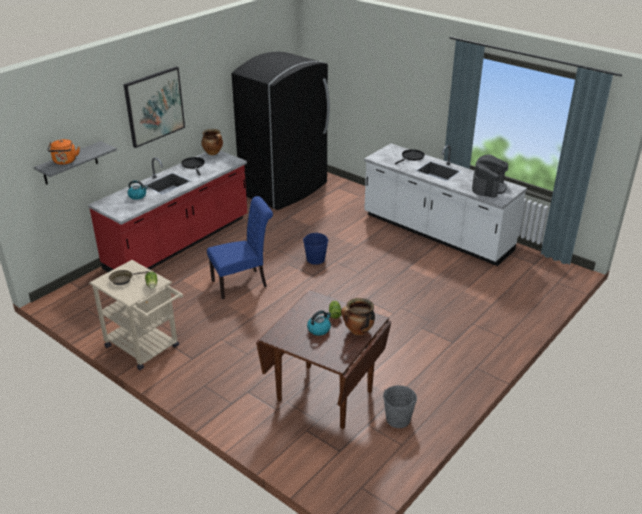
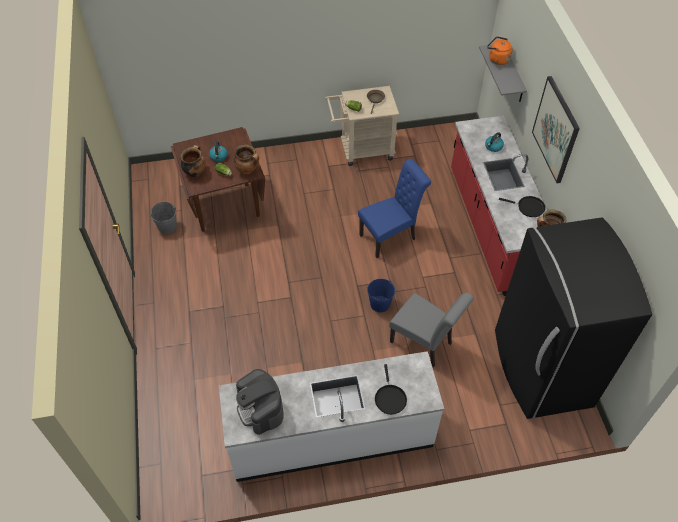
camera: 130 degrees right, 20 degrees up
blue chair [207,196,273,299] -> blue chair turned 135 degrees counterclockwise [358,159,431,258]
none -> cooking pot [234,144,259,174]
none -> grey chair [389,293,474,367]

